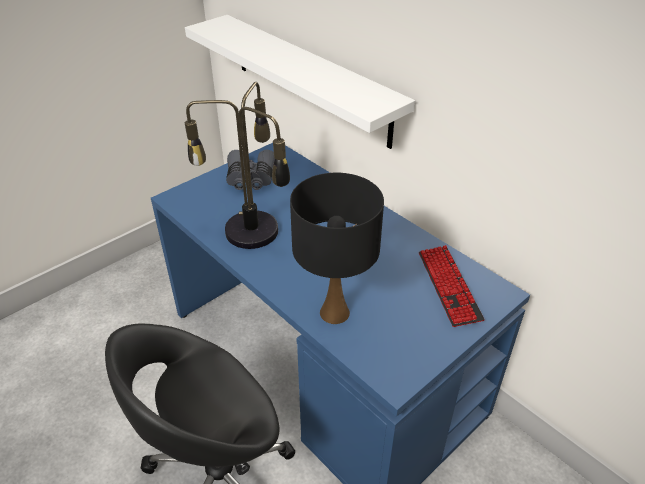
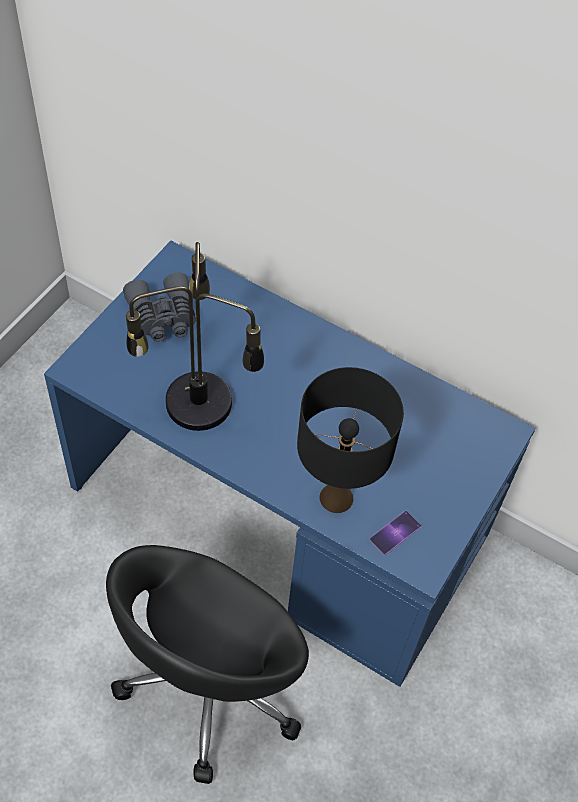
camera: 20 degrees left, 15 degrees up
white shelf [185,15,415,149] -> none
keyboard [419,245,485,327] -> none
none -> phone [369,511,421,555]

